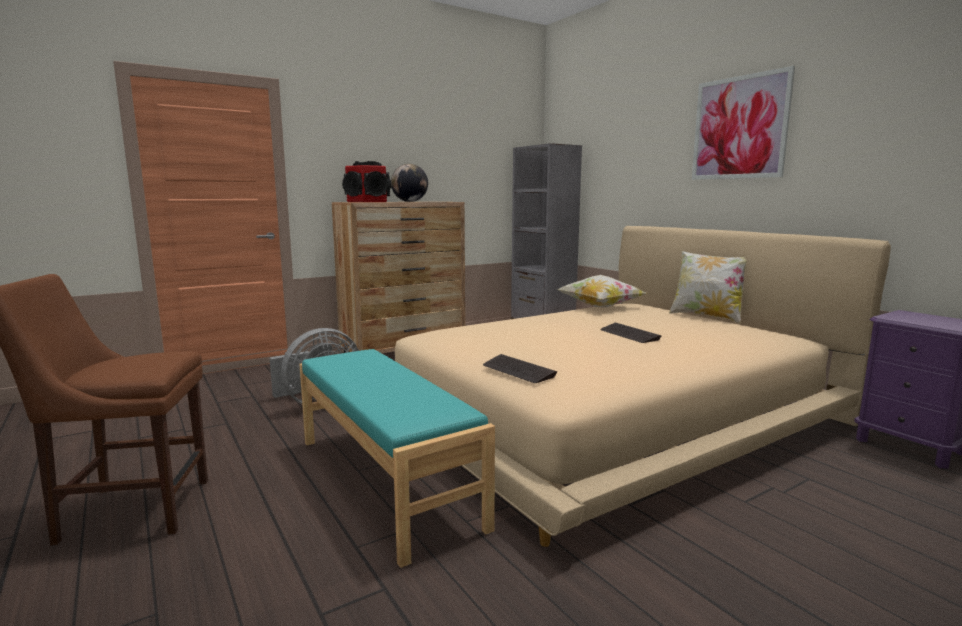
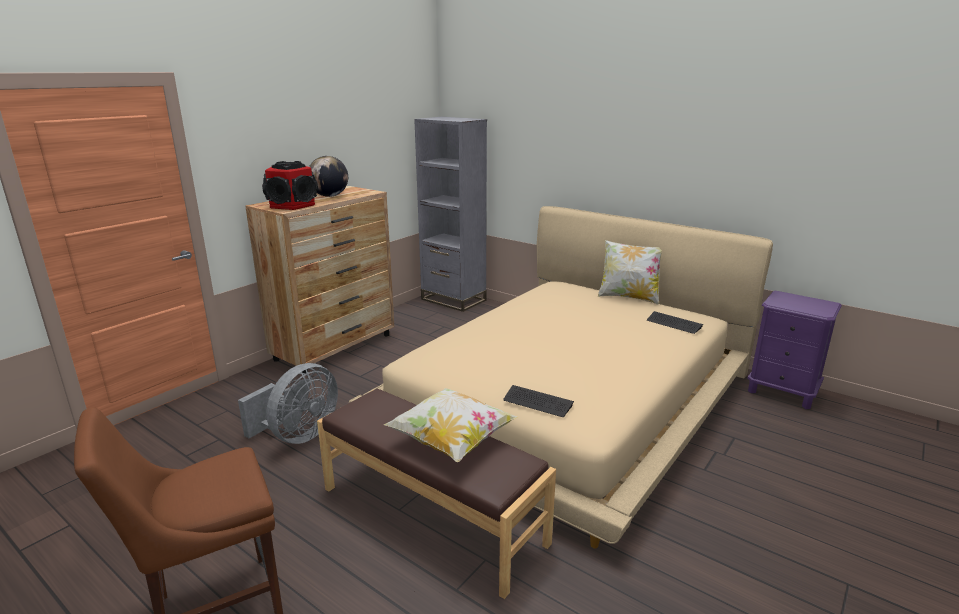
camera: 20 degrees left, 10 degrees up
turquoise bench [300,349,495,568] -> brown bench [317,388,556,599]
pillow [557,275,646,308] -> pillow moved to [384,388,517,462]
keyboard [600,322,661,343] -> keyboard moved to [647,311,703,334]
picture [692,66,795,180] -> none

